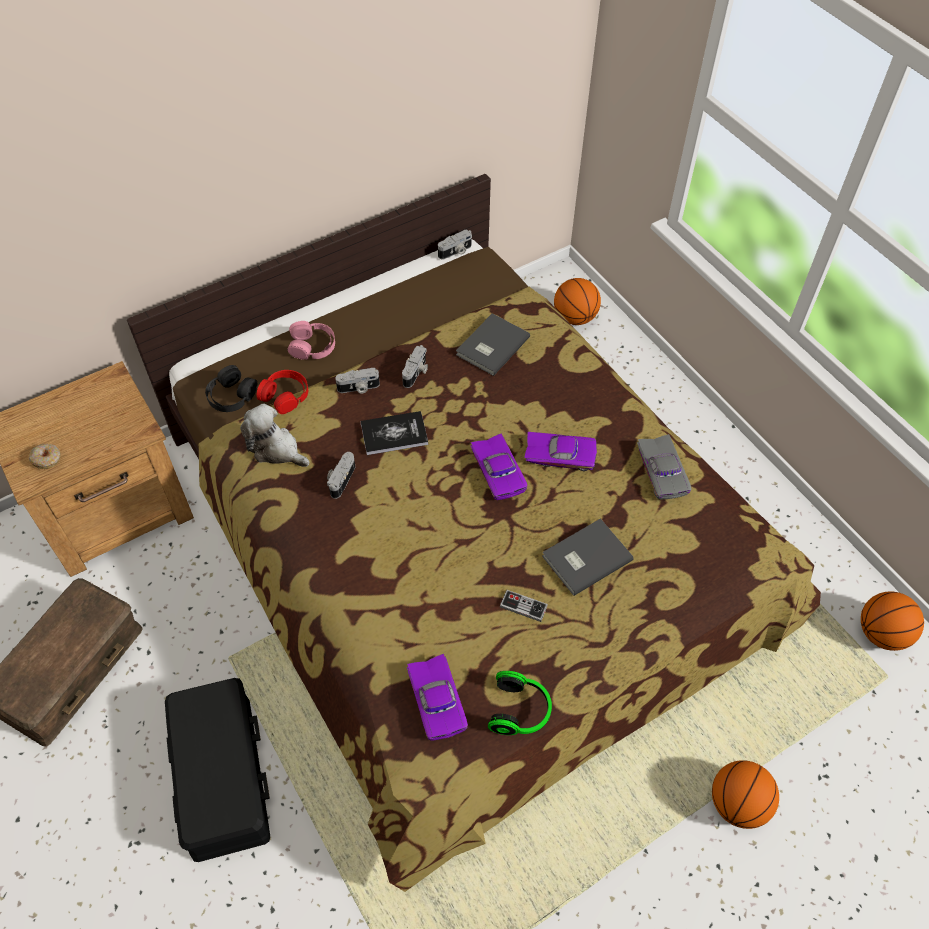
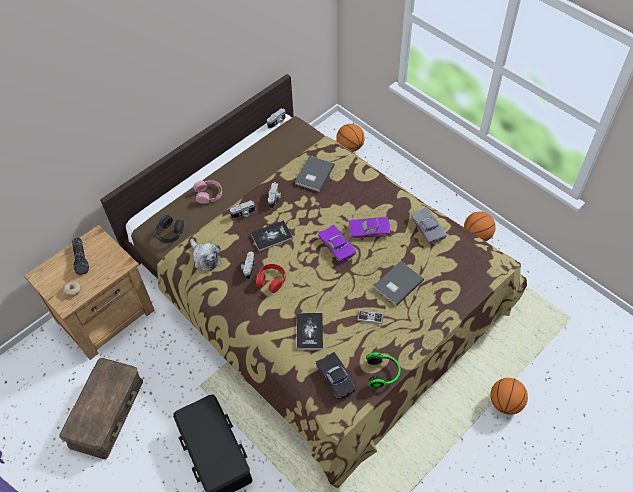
camera: 10 degrees left, 0 degrees up
plush toy [240,404,310,467] -> plush toy turned 150 degrees counterclockwise [190,239,221,271]
red headphones [257,370,308,414] -> red headphones moved to [256,264,286,293]
purple toy car [407,654,468,741] -> black toy car [316,352,357,399]
basketball [861,592,924,651] -> basketball moved to [464,212,496,242]
none -> flashlight [72,238,89,275]
none -> book [297,313,323,350]

